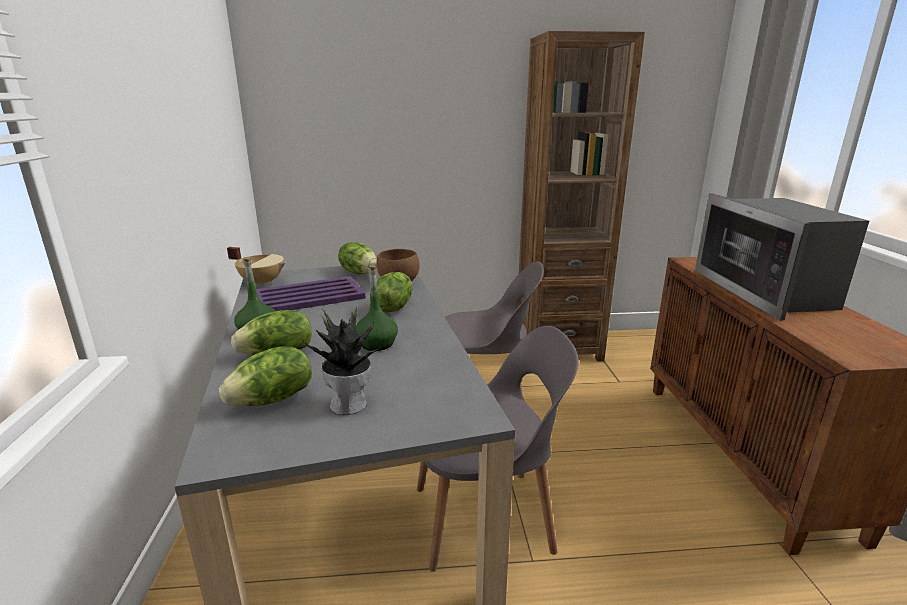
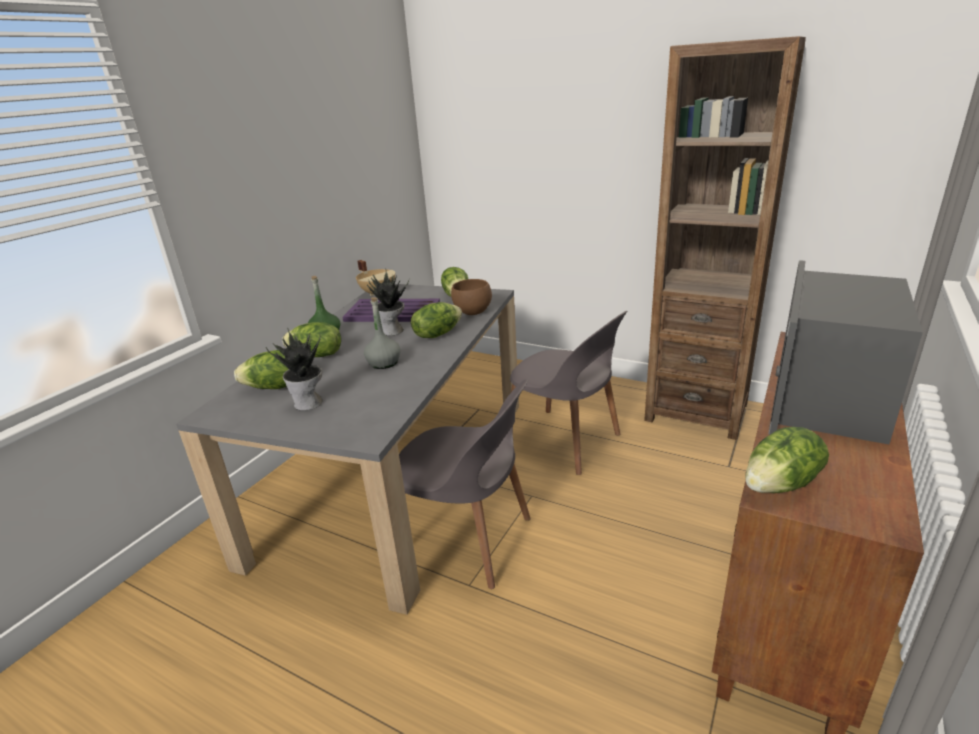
camera: 35 degrees right, 5 degrees up
green bottle [355,266,398,351] -> grey bottle [364,297,401,369]
none -> potted plant [367,268,409,336]
none -> lettuce [745,427,829,493]

